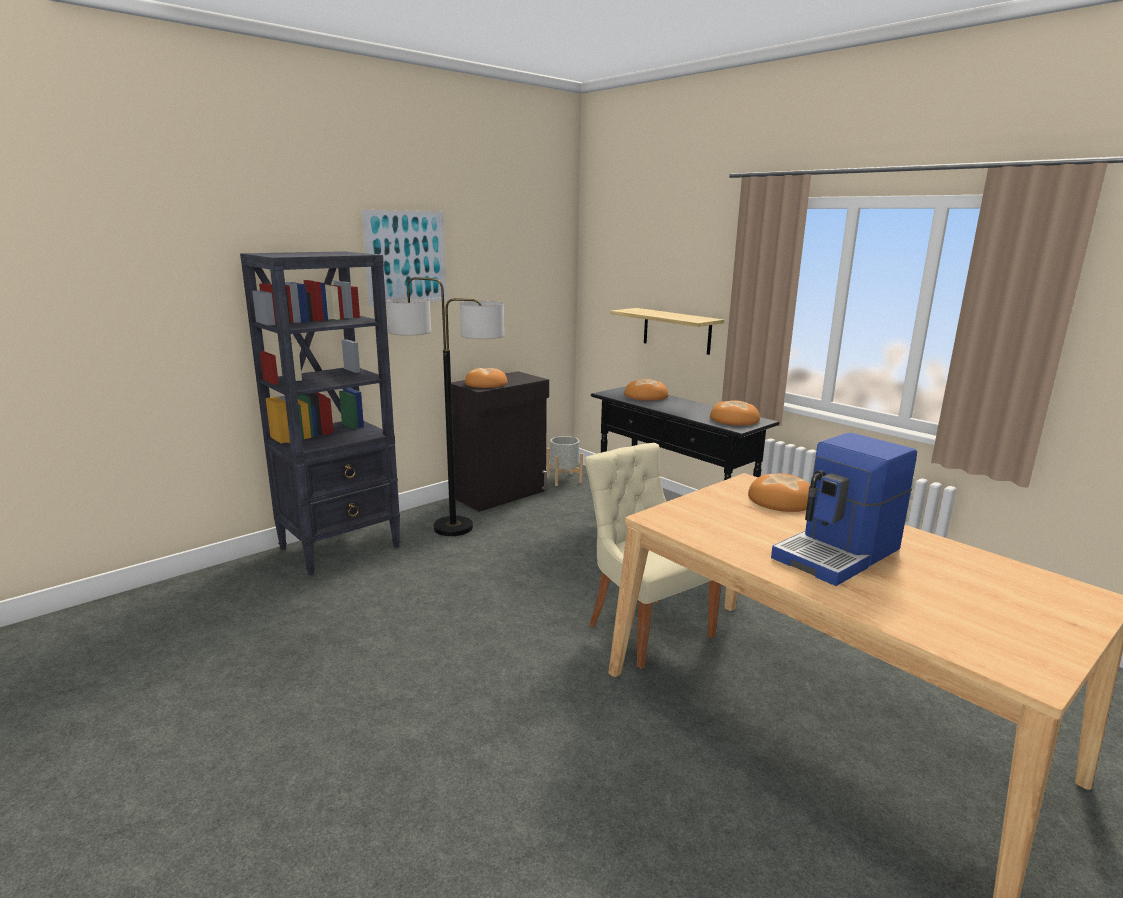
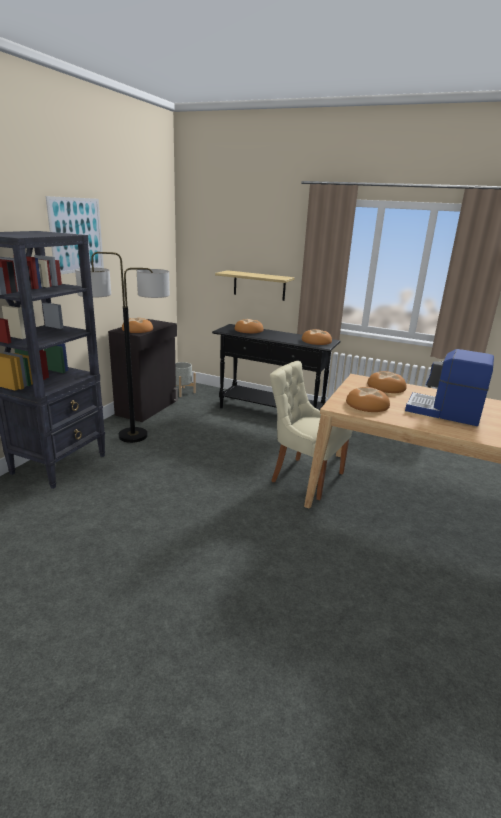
camera: 25 degrees left, 5 degrees up
coffee machine [771,433,917,586] -> coffee machine turned 90 degrees clockwise [405,349,494,426]
none -> bread [346,387,390,412]

